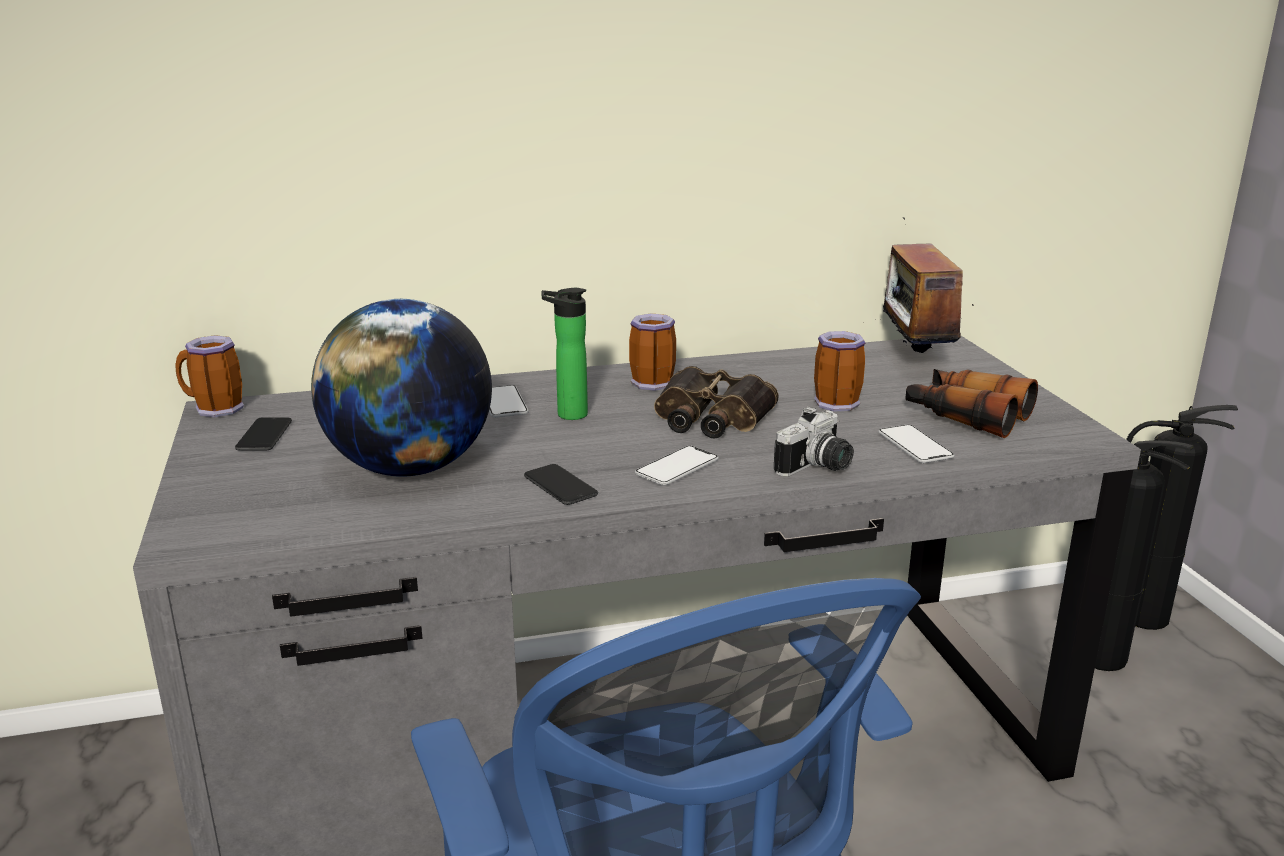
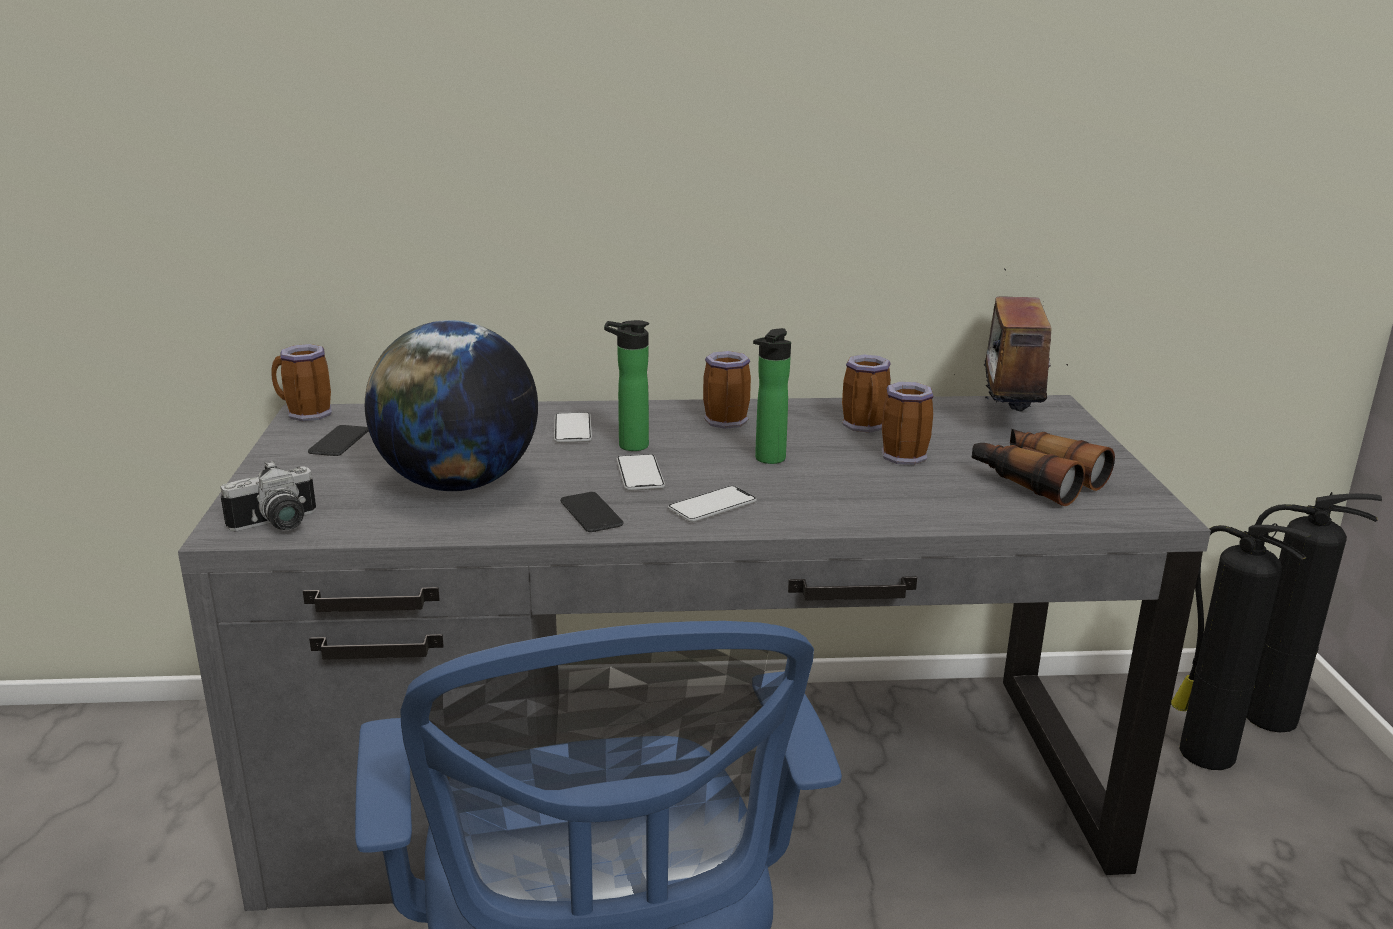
camera: 10 degrees right, 0 degrees up
binoculars [654,366,778,439] -> bottle [753,328,791,464]
camera [774,407,854,477] -> camera moved to [221,461,316,532]
phone [878,424,955,463] -> phone moved to [616,454,665,491]
none -> mug [842,354,891,433]

